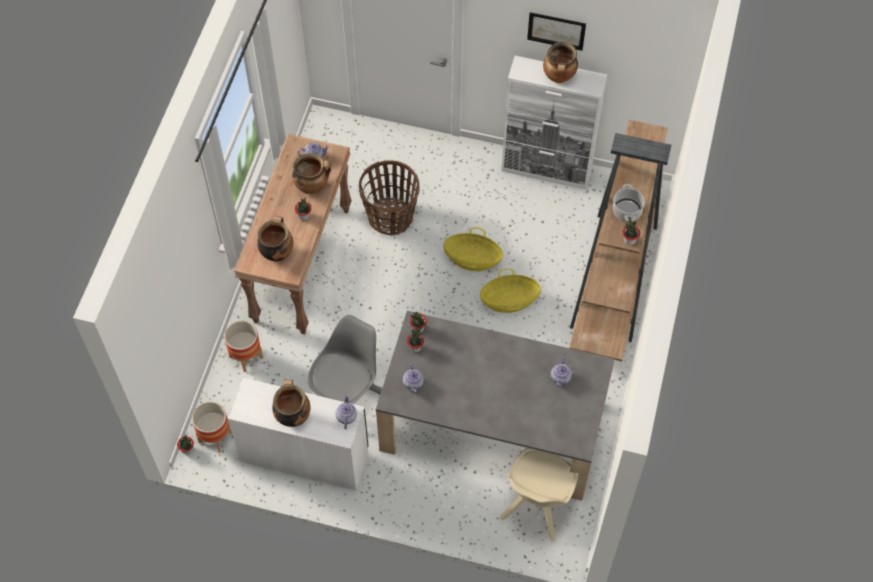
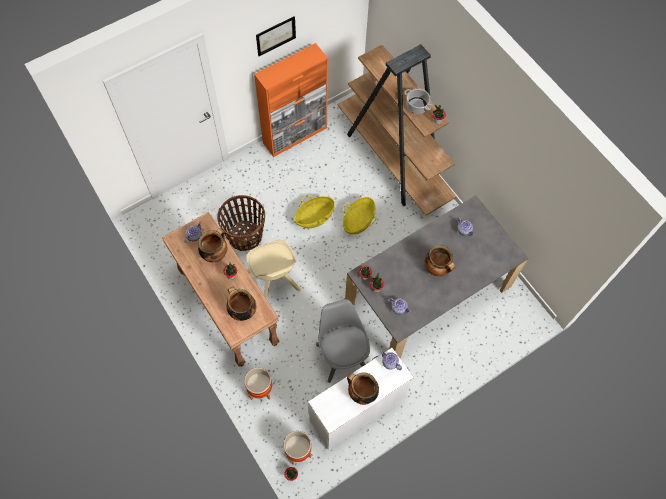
camera: 50 degrees left, 5 degrees up
beige chair [500,448,578,542] -> beige chair moved to [246,240,301,299]
white cabinet [502,56,607,190] -> orange cabinet [254,43,328,157]
cooking pot [543,42,578,83] -> cooking pot moved to [424,245,455,276]

